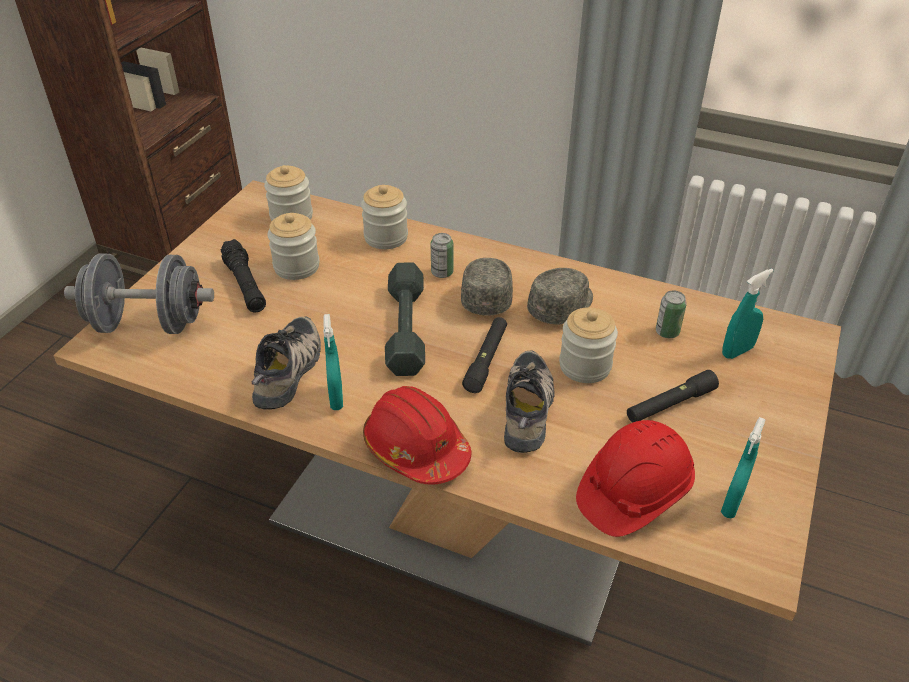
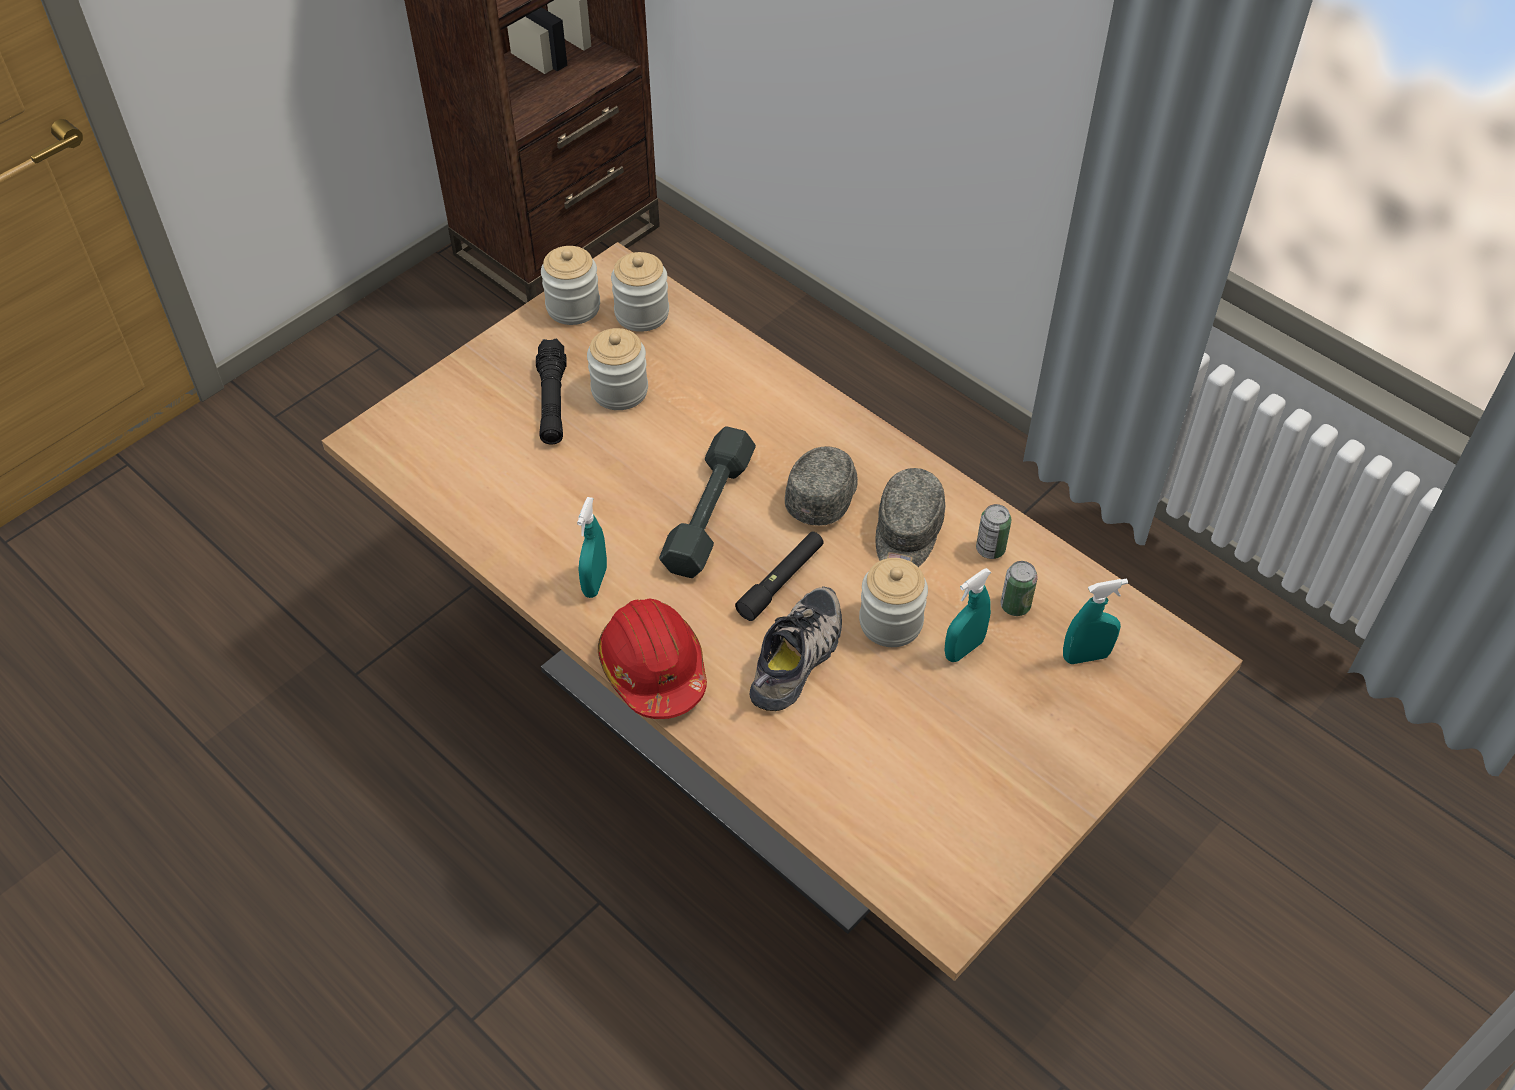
camera: 20 degrees right, 10 degrees up
grey dumbbell [64,254,214,334] -> none
shoe [252,317,321,410] -> none
jar [361,185,408,249] -> jar moved to [541,246,600,325]
can [431,233,453,278] -> can moved to [976,504,1011,559]
grey cap [527,268,593,324] -> grey cap turned 135 degrees clockwise [876,468,946,567]
red hard hat [576,420,695,537] -> none
black flashlight [627,370,719,423] -> none
turquoise spray bottle [721,417,766,518] -> turquoise spray bottle moved to [944,568,991,662]

